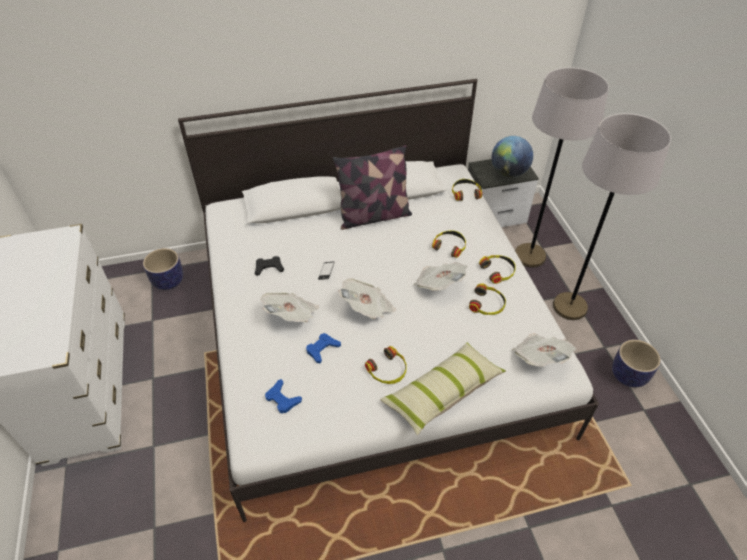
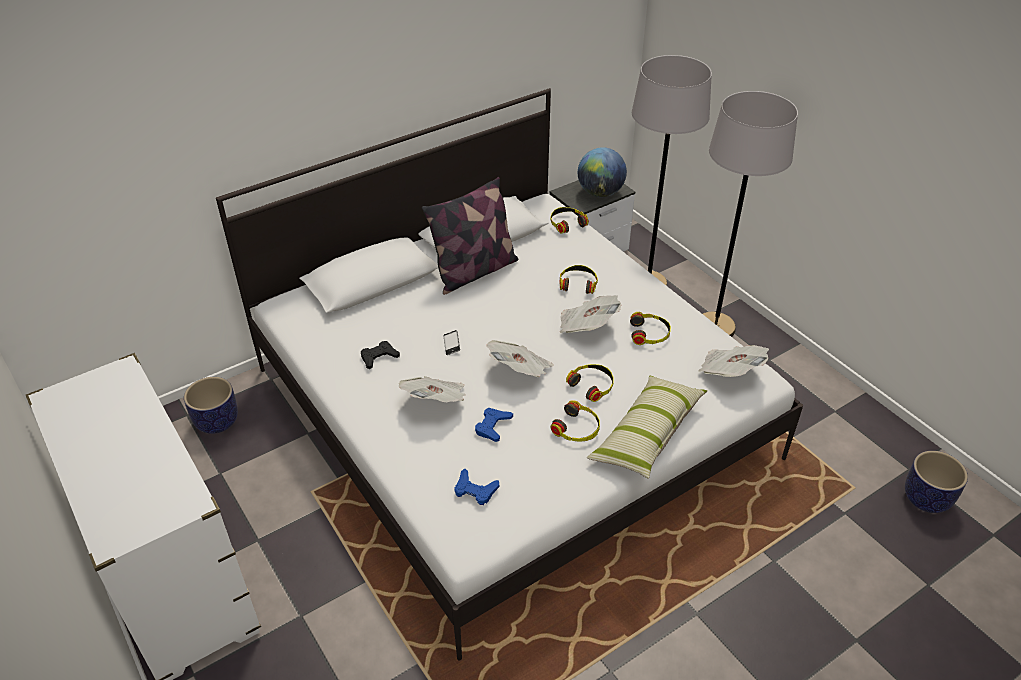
camera: 20 degrees left, 5 degrees down
headphones [479,255,516,284] -> headphones moved to [566,364,614,402]
planter [612,339,661,388] -> planter moved to [905,451,968,513]

